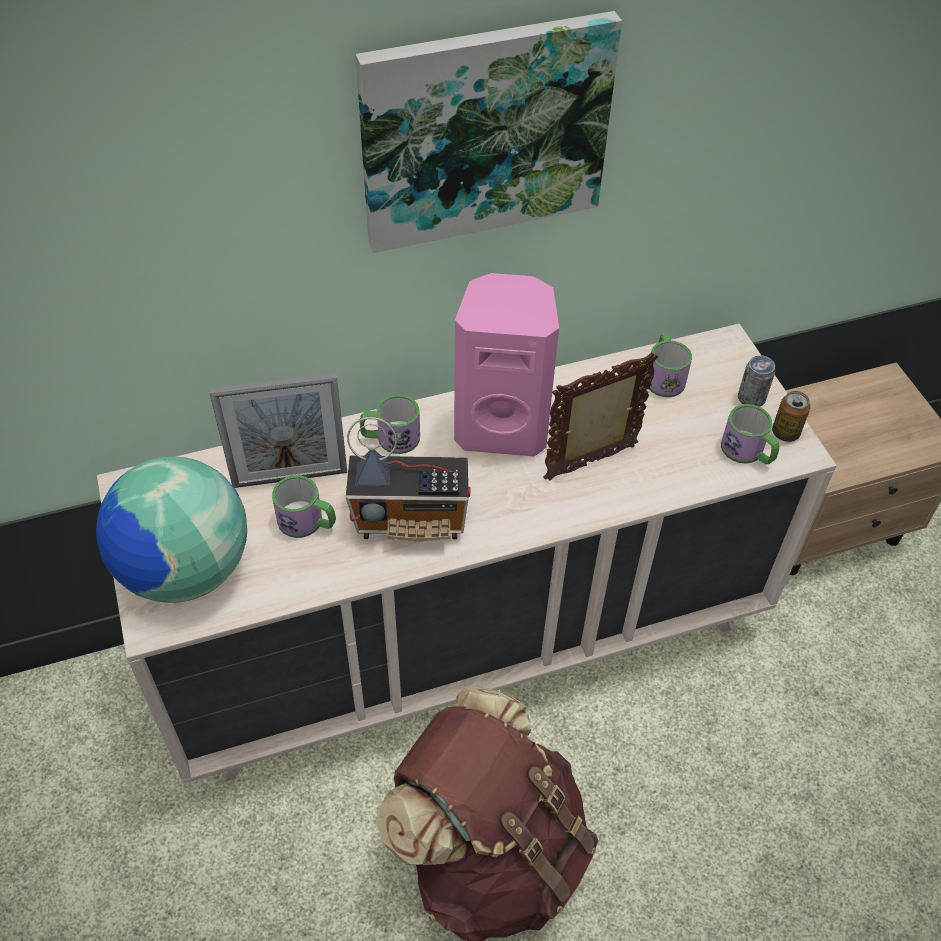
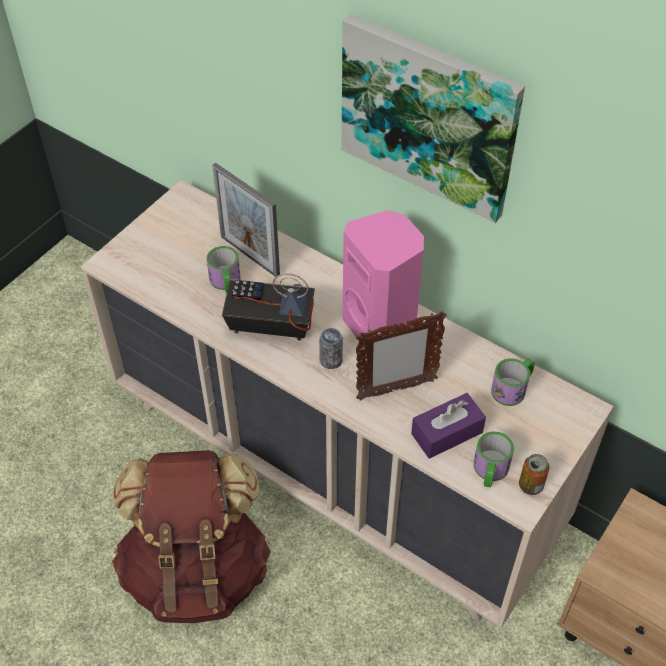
camera: 55 degrees right, 0 degrees up
globe [96,457,247,603] -> none
radio [346,417,471,541] -> radio turned 135 degrees clockwise [222,273,315,341]
mug [360,394,420,454] -> none
picture frame [544,352,658,481] -> picture frame turned 135 degrees clockwise [356,311,447,401]
can [738,355,775,407] -> can moved to [319,328,343,369]
none -> purple tissue box [411,393,486,459]

